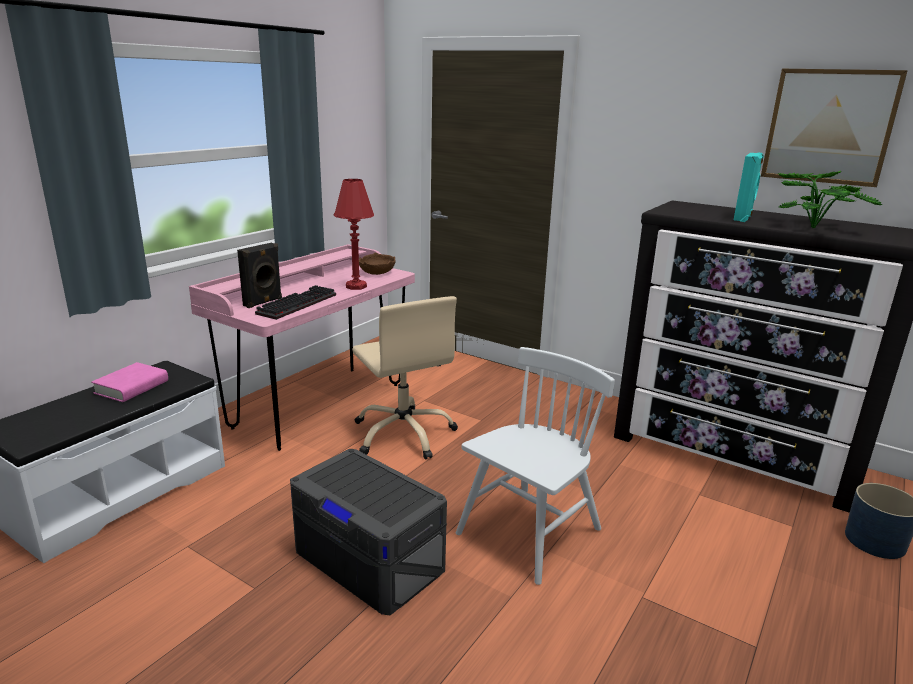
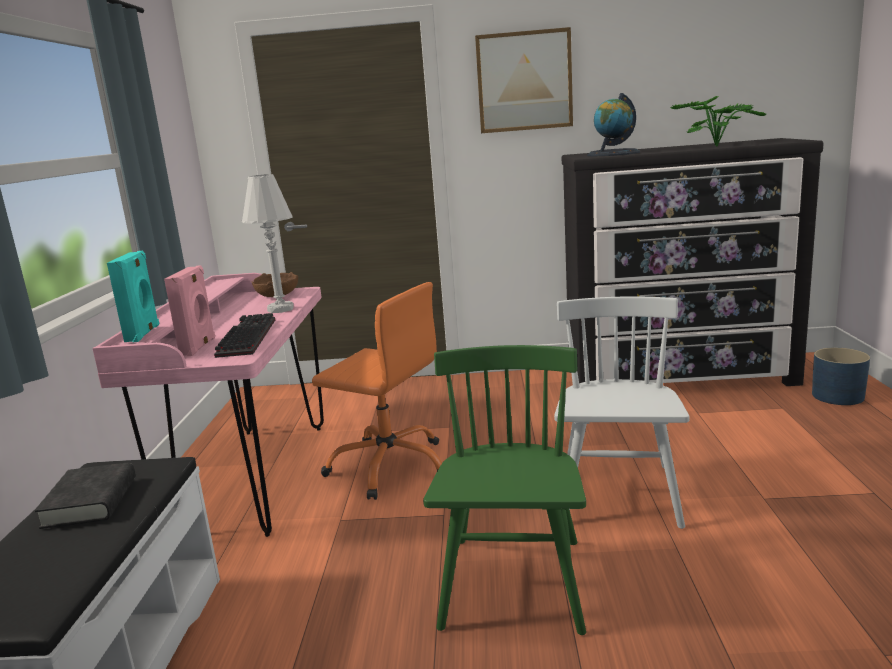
camera: 30 degrees left, 5 degrees down
pink book [91,362,168,402] -> black book [34,463,136,529]
black speaker [237,243,282,308] -> pink speaker [164,265,215,356]
grey storage box [290,449,447,615] -> green chair [423,345,586,635]
red table lamp [334,179,374,290] -> white table lamp [242,174,294,313]
beige office chair [352,296,458,460] -> orange office chair [312,282,442,500]
turquoise speaker [734,153,764,222] -> turquoise speaker moved to [107,251,159,342]
picture [761,69,908,187] -> picture moved to [475,27,573,133]
none -> globe [587,93,640,156]

